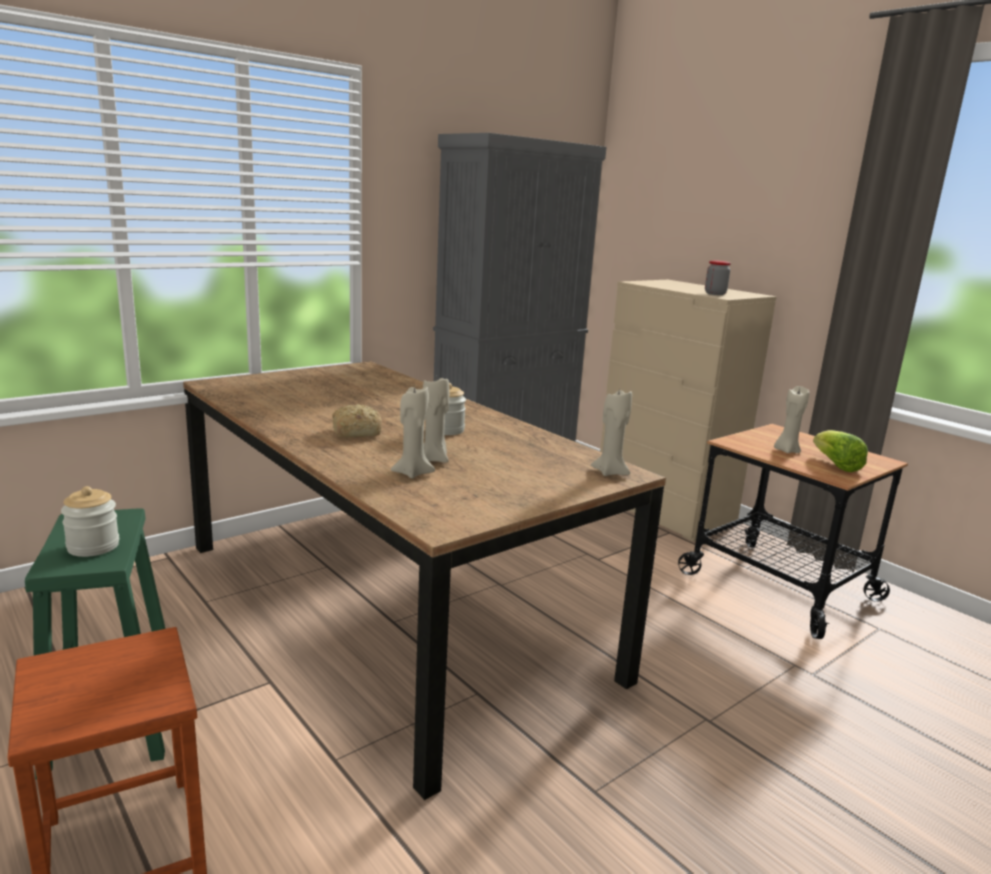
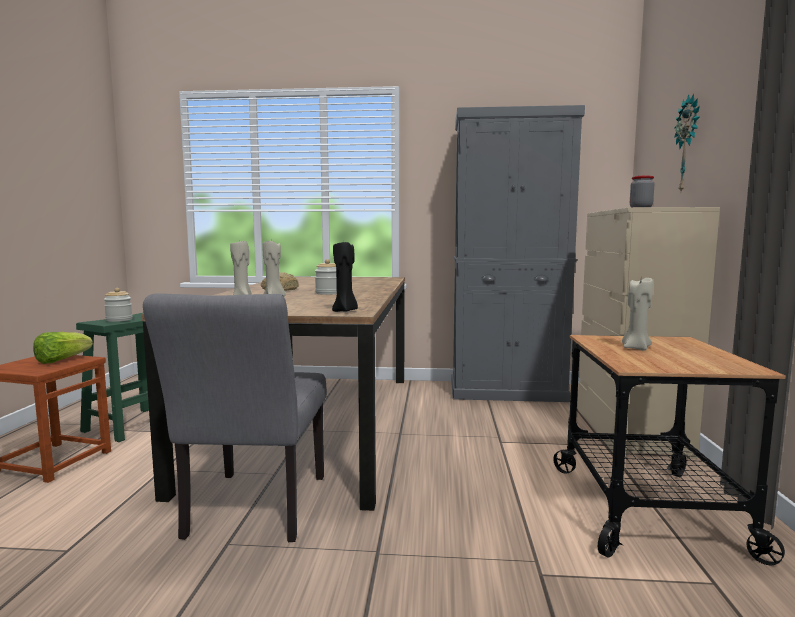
camera: 45 degrees right, 10 degrees down
beige candle [591,390,632,476] -> black candle [332,240,358,312]
lettuce [813,430,868,472] -> lettuce moved to [33,332,93,364]
none -> grey chair [143,293,327,542]
none -> wall clock [674,94,700,192]

